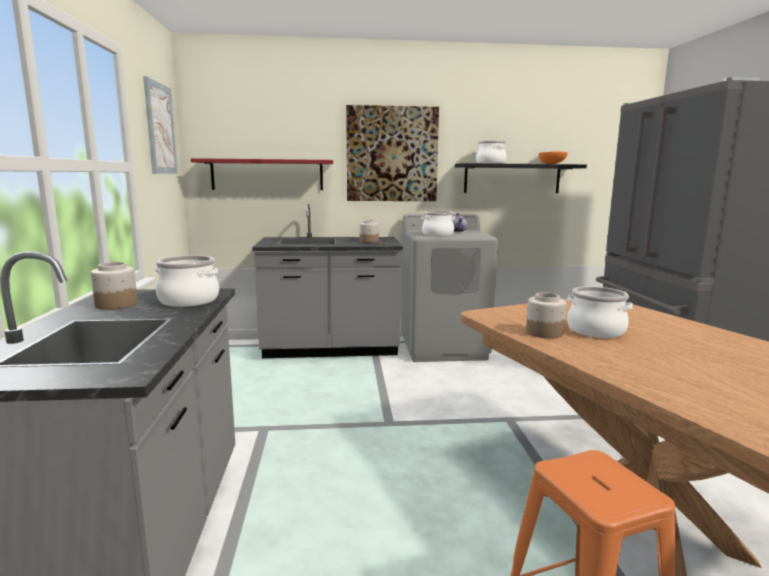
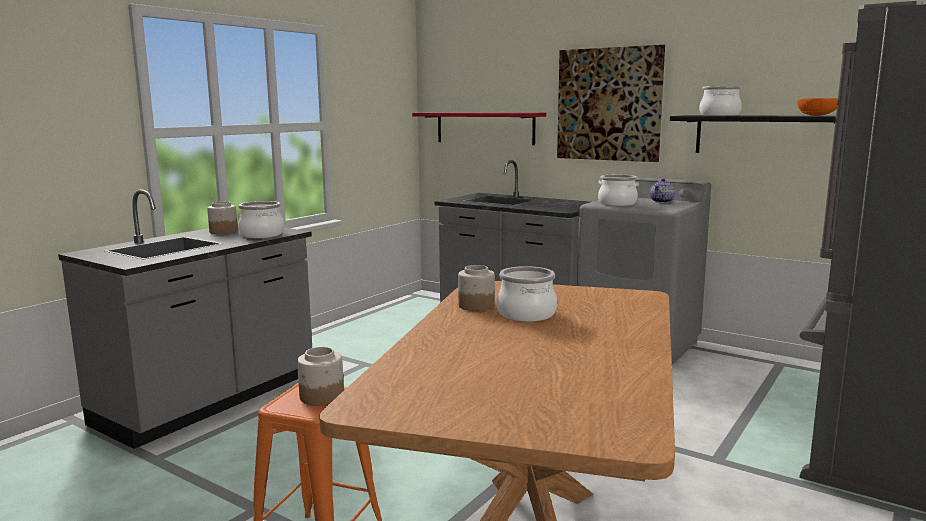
camera: 40 degrees right, 0 degrees up
picture [143,76,178,174] -> none
jar [360,220,379,243] -> jar moved to [297,347,344,405]

